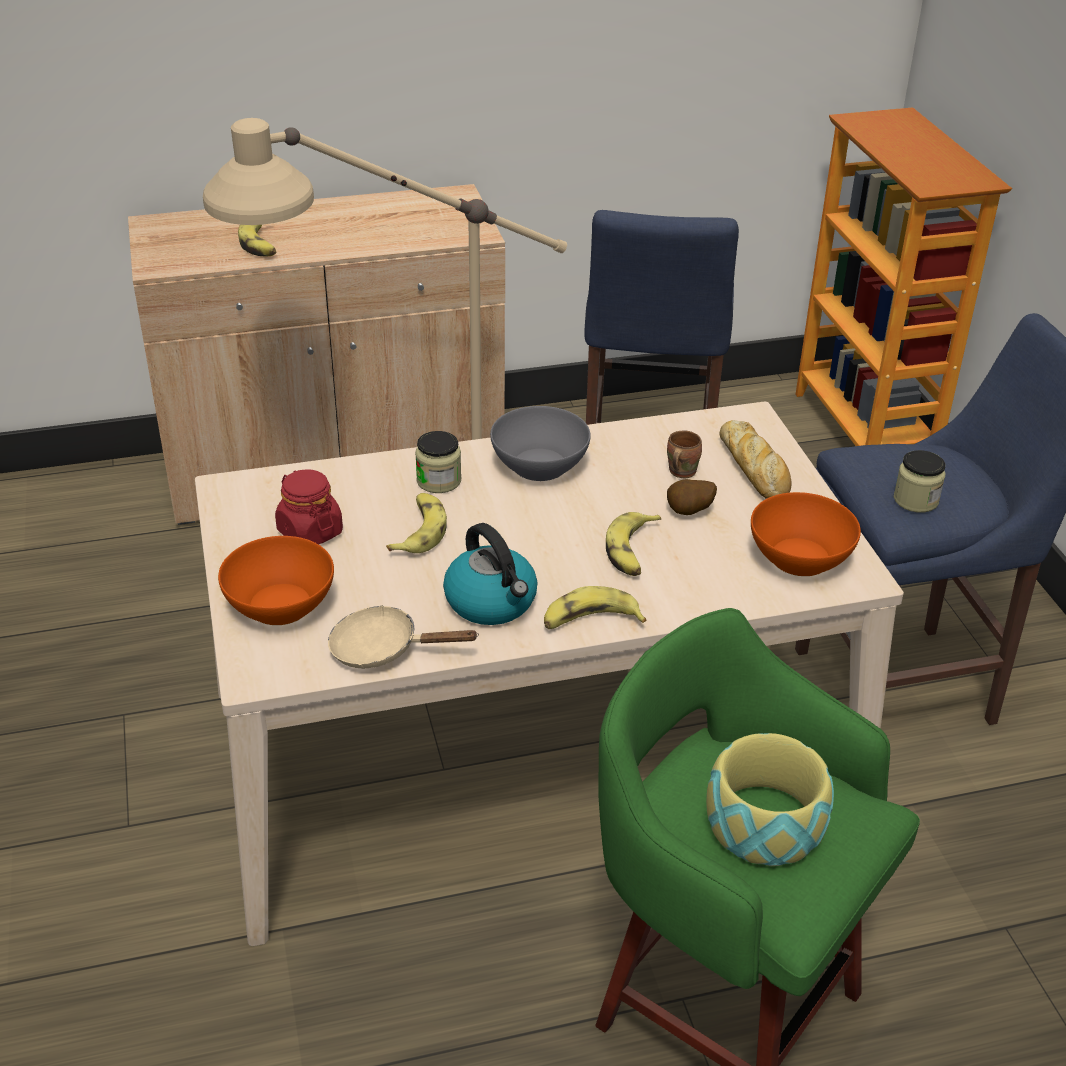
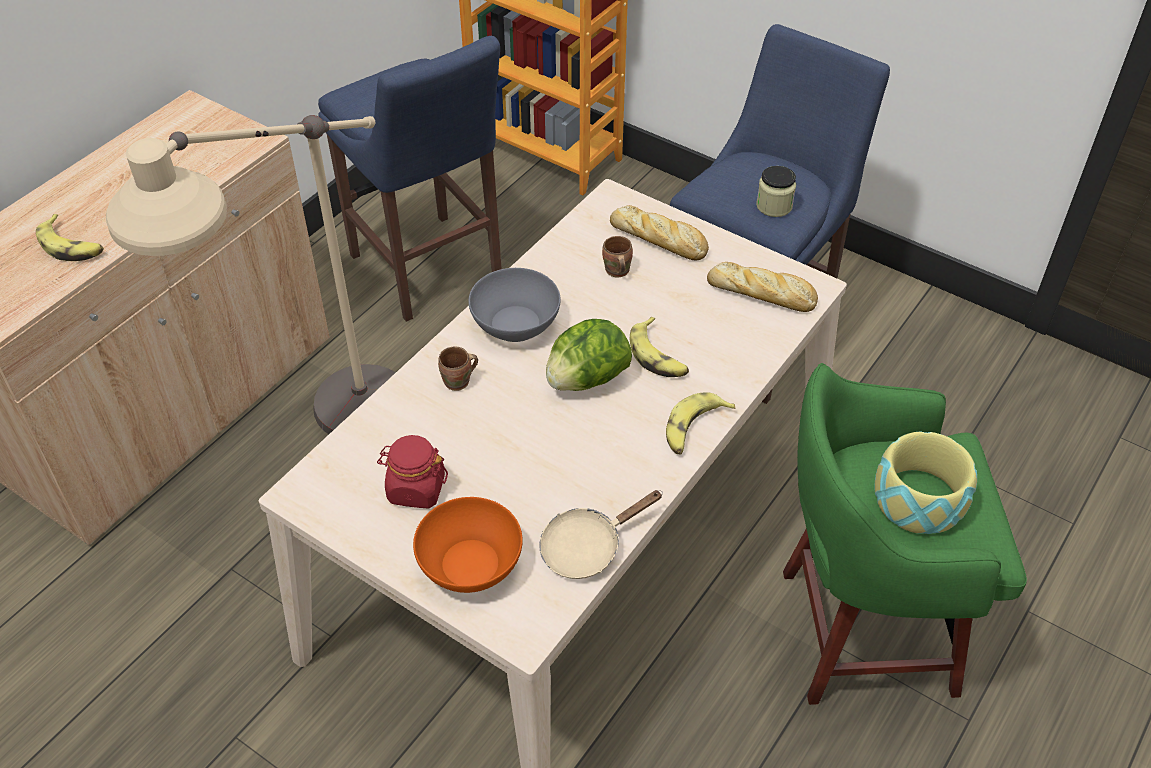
camera: 40 degrees left, 10 degrees up
banana [386,493,447,553] -> none
jar [415,431,461,493] -> brown mug [438,347,478,391]
kettle [443,523,537,625] -> none
potato [667,479,717,515] -> none
orange bowl [751,492,861,576] -> bread [707,262,818,312]
none -> lettuce [546,319,632,391]

